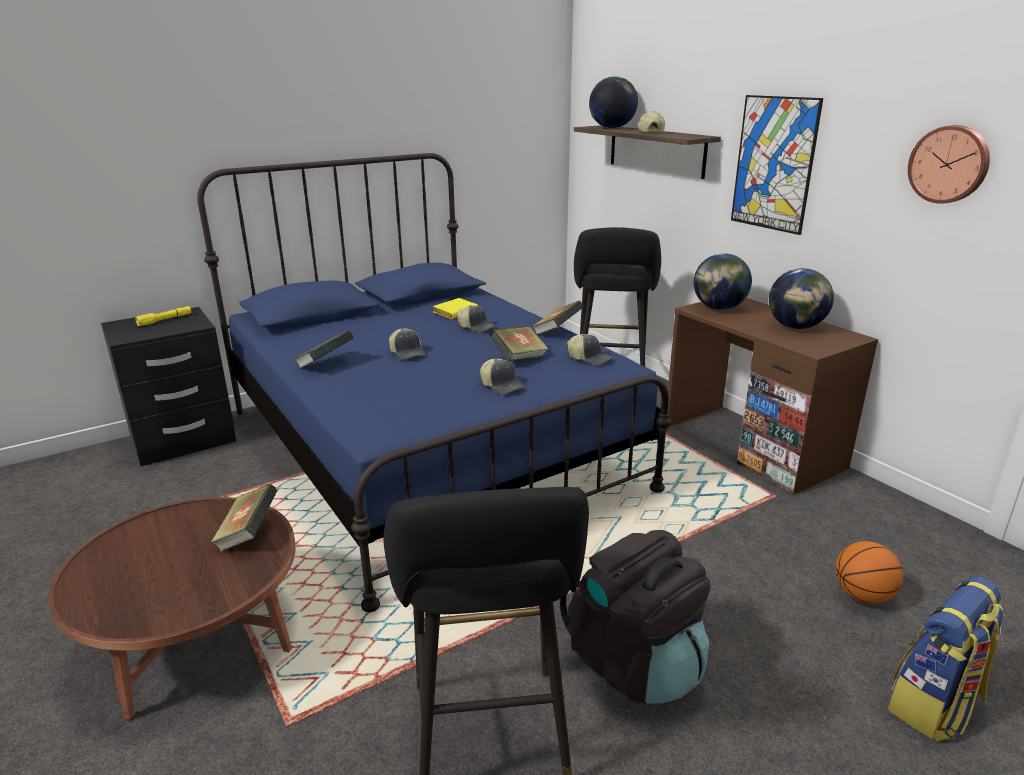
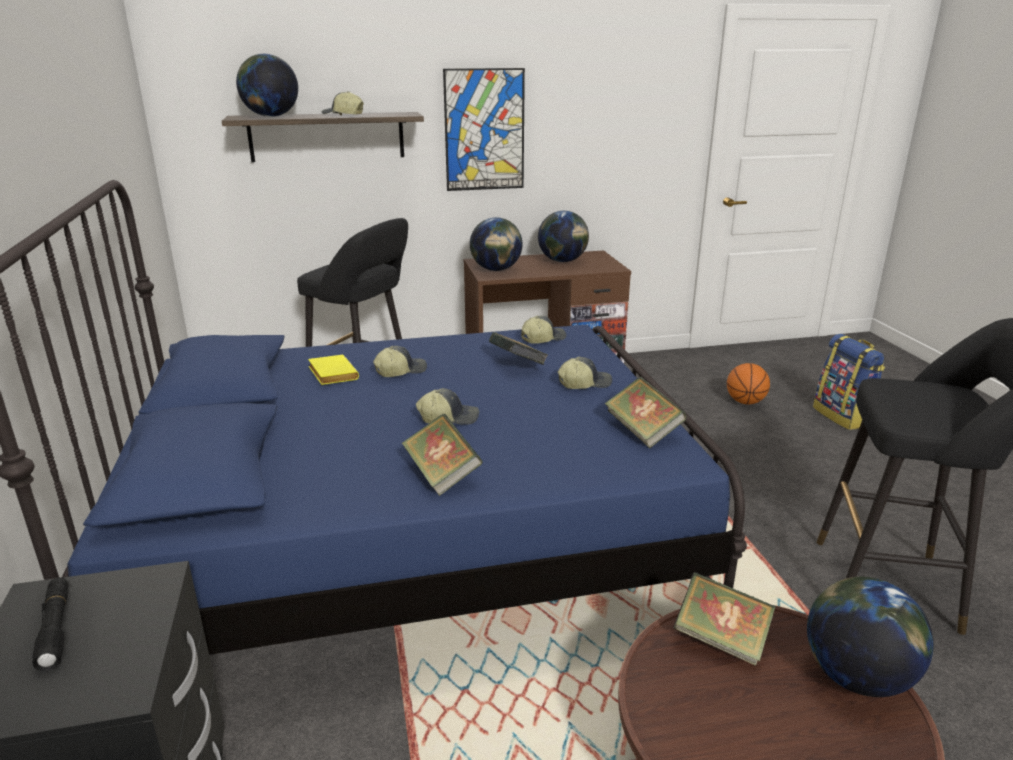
camera: 70 degrees left, 0 degrees up
yellow flashlight [135,306,191,326] -> black flashlight [32,577,69,672]
book [532,300,584,335] -> book moved to [605,377,687,448]
black backpack [560,530,710,704] -> none
wall clock [908,125,990,204] -> none
none -> globe [807,577,934,697]

